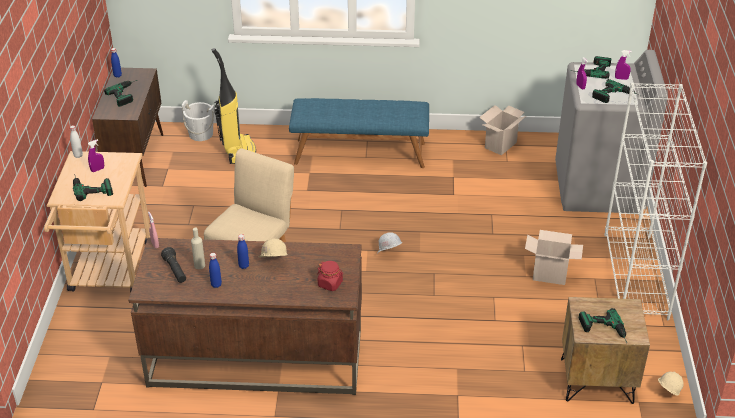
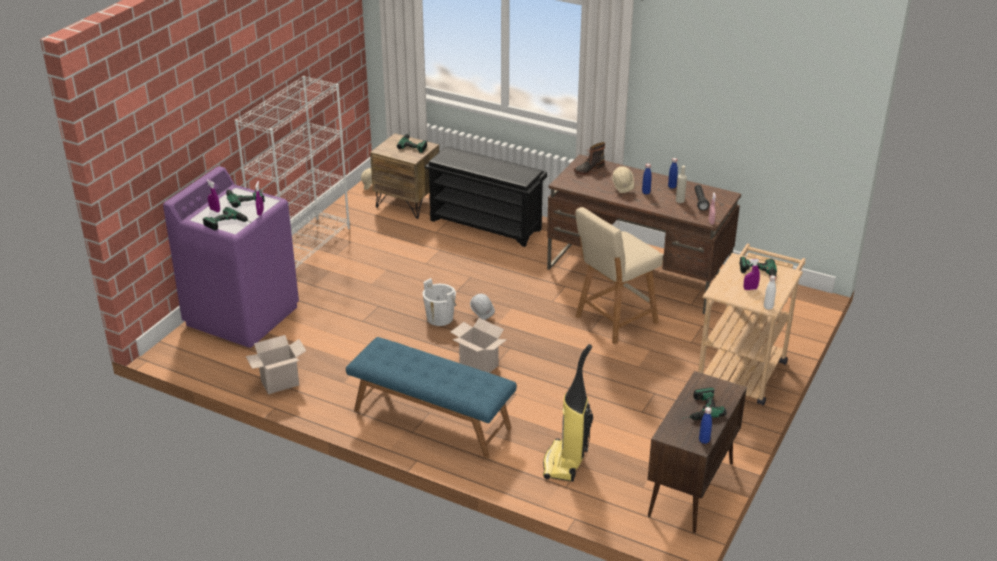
camera: 155 degrees left, 5 degrees down
white bucket [182,100,214,141] -> white bucket moved to [422,278,456,326]
red jar [317,261,343,291] -> boot [574,142,605,175]
cardboard box [525,230,583,285] -> cardboard box moved to [451,318,507,373]
grey washing machine [555,50,668,213] -> purple washing machine [163,166,299,348]
none -> black shoe rack [425,146,547,247]

